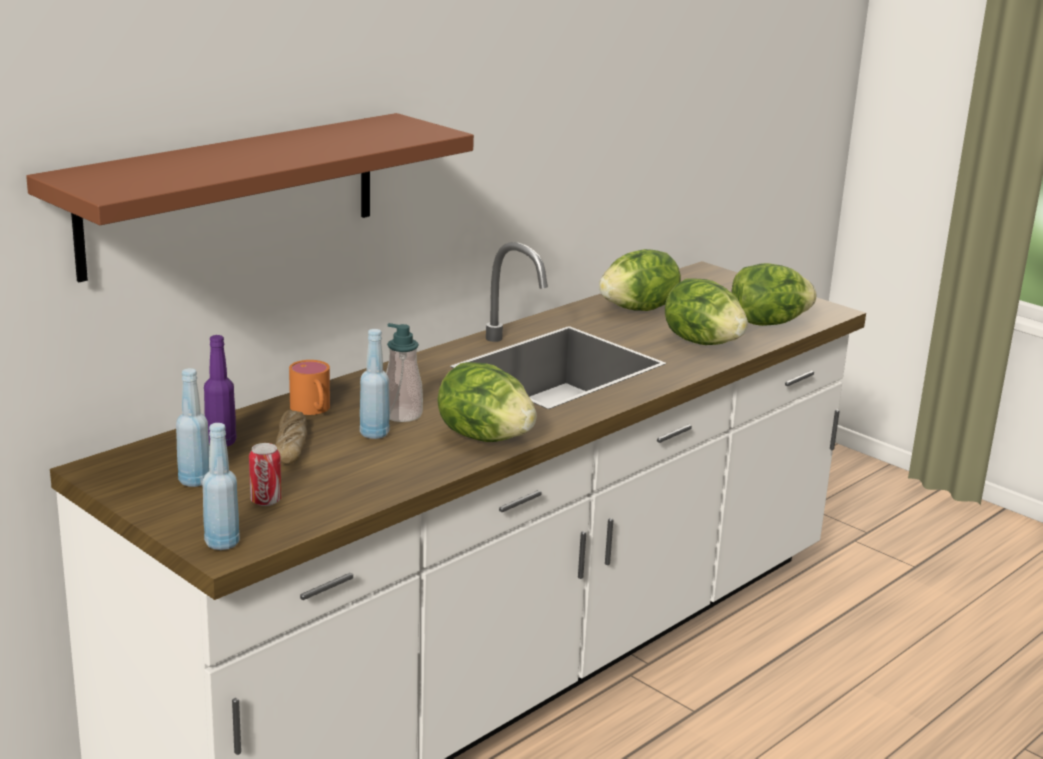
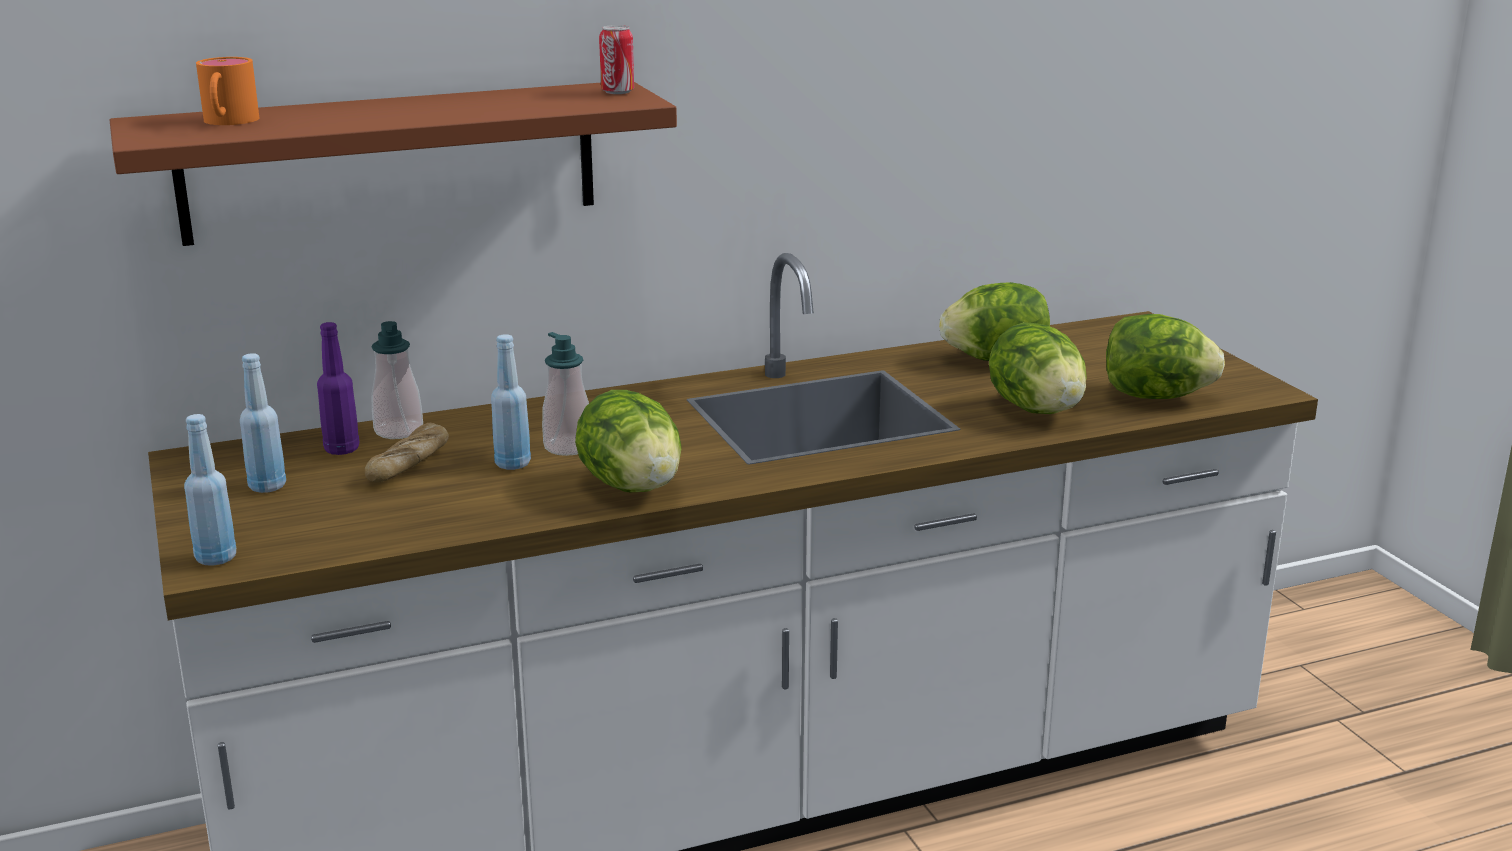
camera: 25 degrees right, 0 degrees up
can [249,443,281,506] -> can moved to [599,25,634,94]
orange mug [289,360,330,415] -> orange mug moved to [196,57,259,125]
none -> soap dispenser [371,321,423,439]

